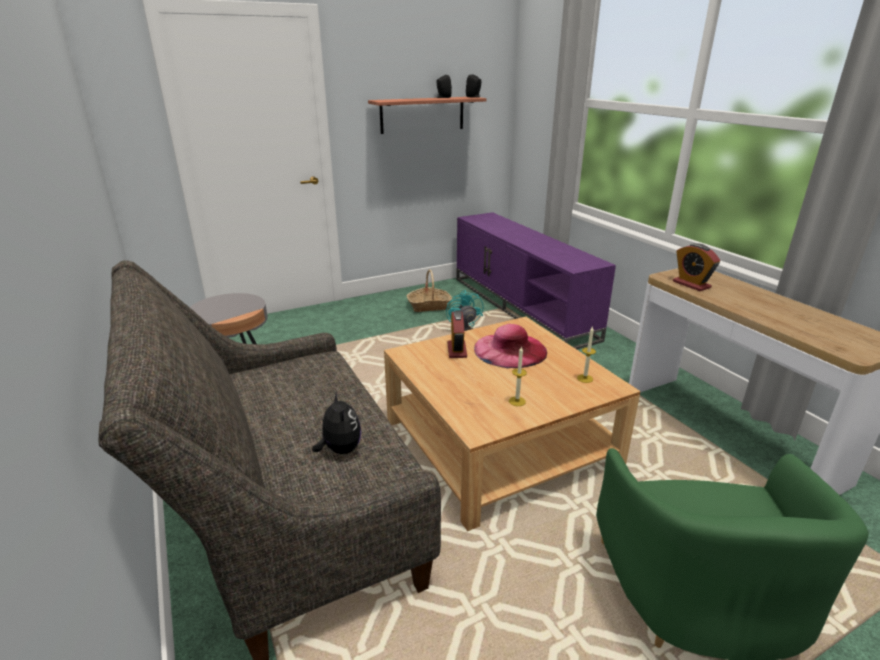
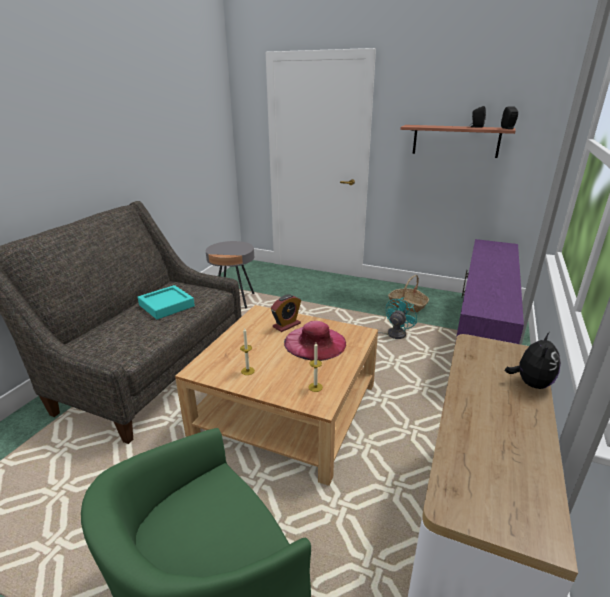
camera: 50 degrees right, 0 degrees up
plush toy [312,392,361,454] -> plush toy moved to [505,333,561,389]
alarm clock [673,243,720,291] -> none
none -> turquoise tray [138,285,195,320]

